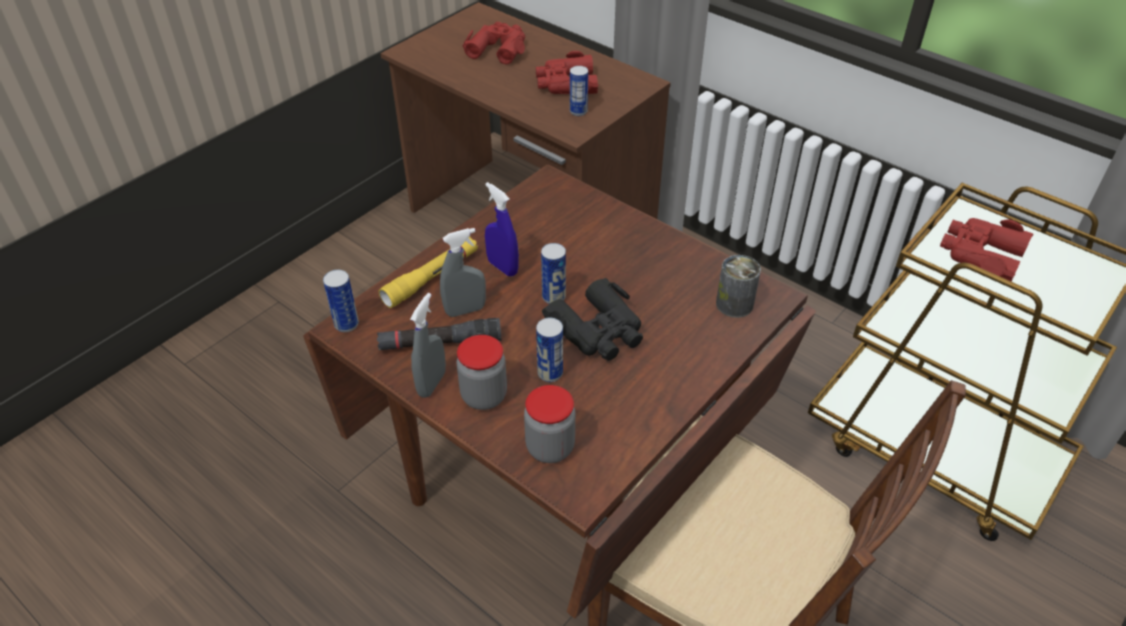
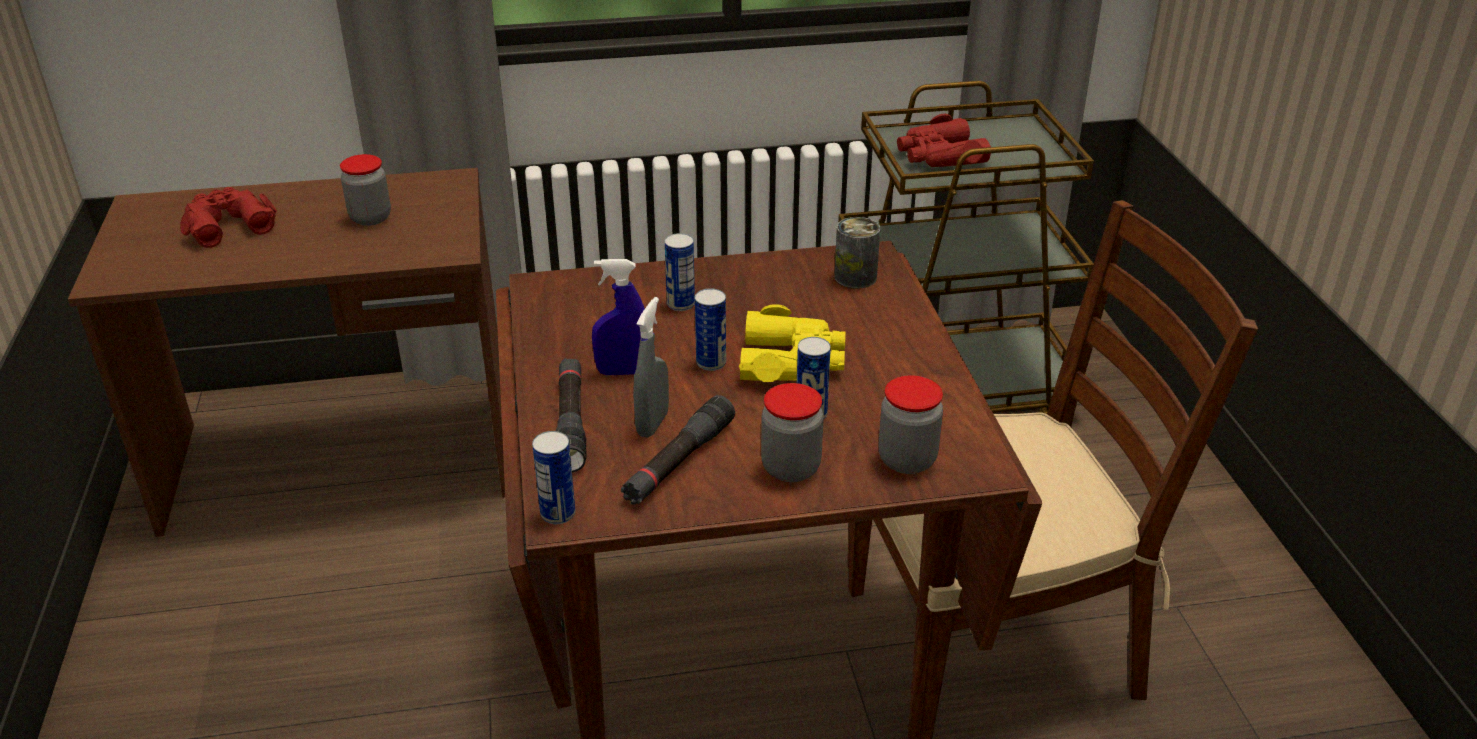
camera: 50 degrees left, 10 degrees down
yellow flashlight [379,237,478,308] -> black flashlight [556,358,586,472]
grey spray bottle [410,293,446,398] -> none
red binoculars [536,51,598,94] -> jar [340,154,391,226]
black binoculars [542,278,643,361] -> yellow binoculars [739,304,846,382]
can [570,66,588,116] -> can moved to [665,233,695,311]

